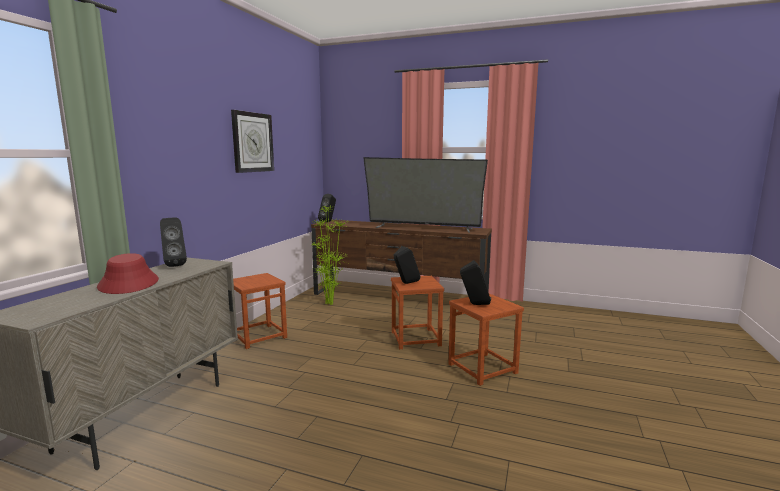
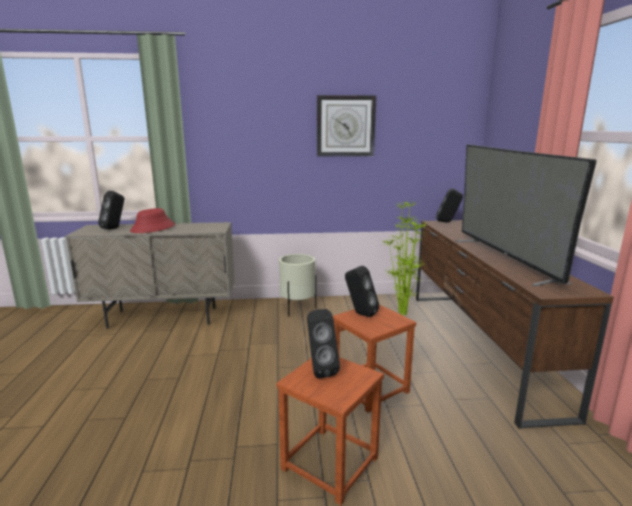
camera: 65 degrees right, 5 degrees up
black speaker [160,218,187,267] -> black speaker moved to [98,191,124,229]
brown stool [233,273,287,349] -> beige planter [279,254,316,316]

